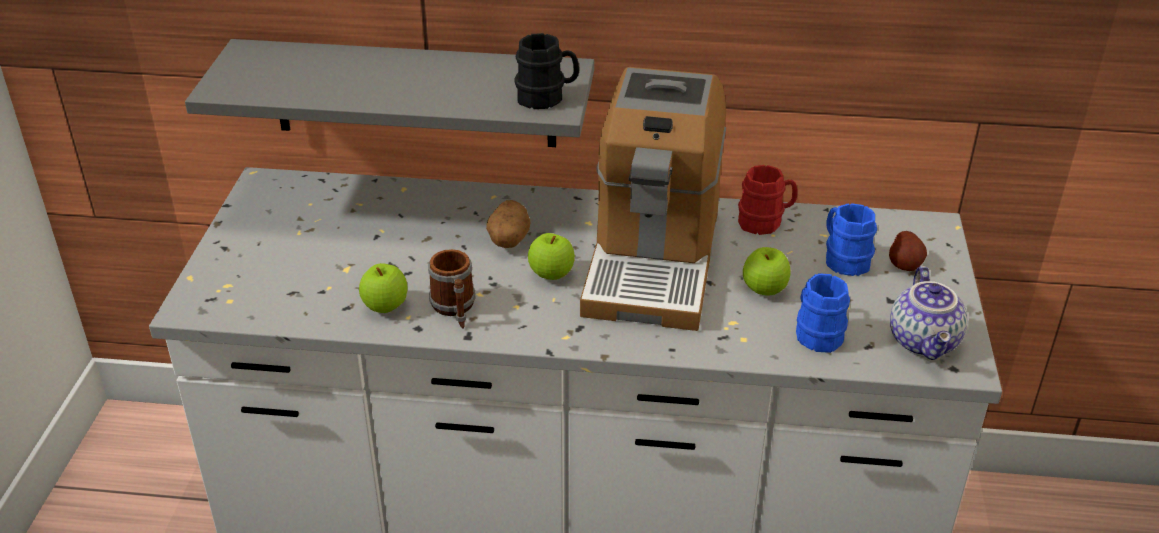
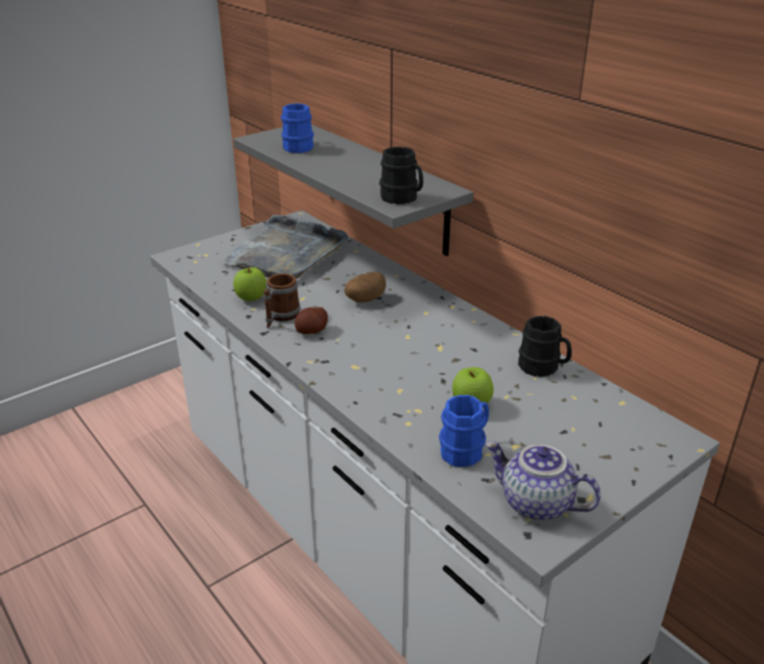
camera: 45 degrees right, 5 degrees down
apple [528,233,575,280] -> none
coffee machine [580,67,726,331] -> none
red mug [738,165,797,235] -> black mug [518,316,572,377]
blue mug [826,203,877,276] -> blue mug moved to [281,103,314,153]
potato [889,231,927,271] -> potato moved to [295,307,328,334]
teapot [890,266,967,360] -> teapot turned 75 degrees clockwise [485,441,601,521]
none -> grey tray [221,215,349,279]

